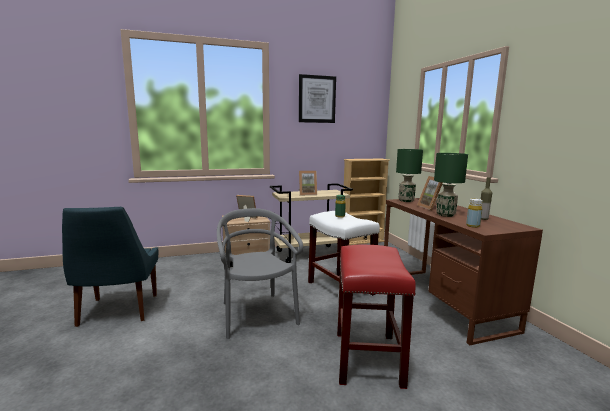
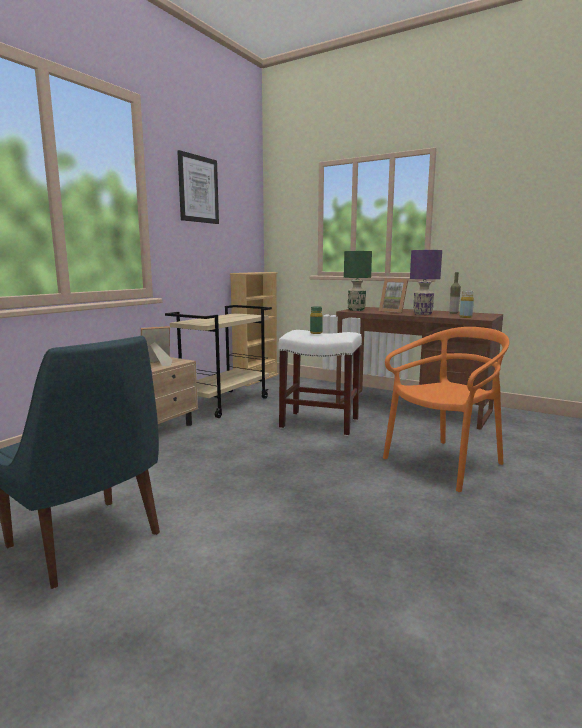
camera: 40 degrees left, 0 degrees up
grey chair [217,208,303,339] -> none
picture frame [299,171,317,195] -> none
red stool [337,244,416,389] -> orange chair [383,327,510,492]
green table lamp [434,153,468,217] -> purple table lamp [410,250,442,315]

